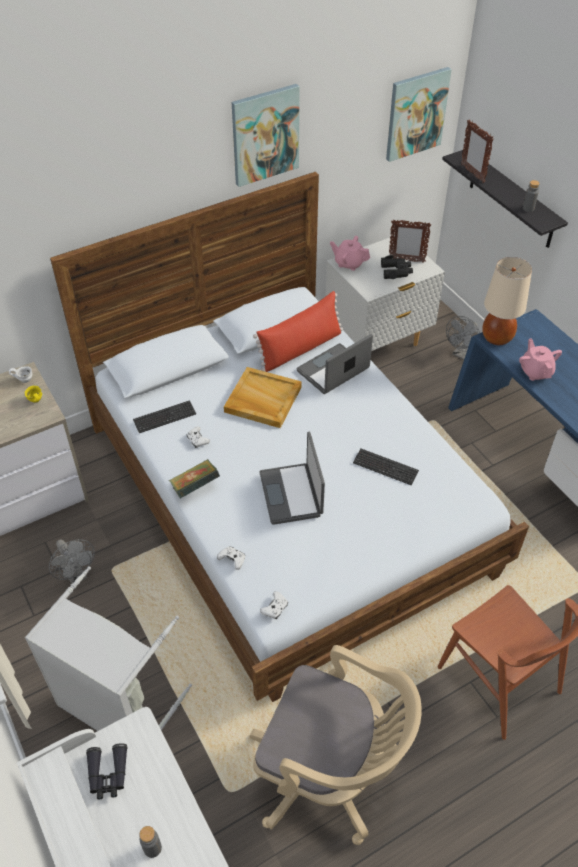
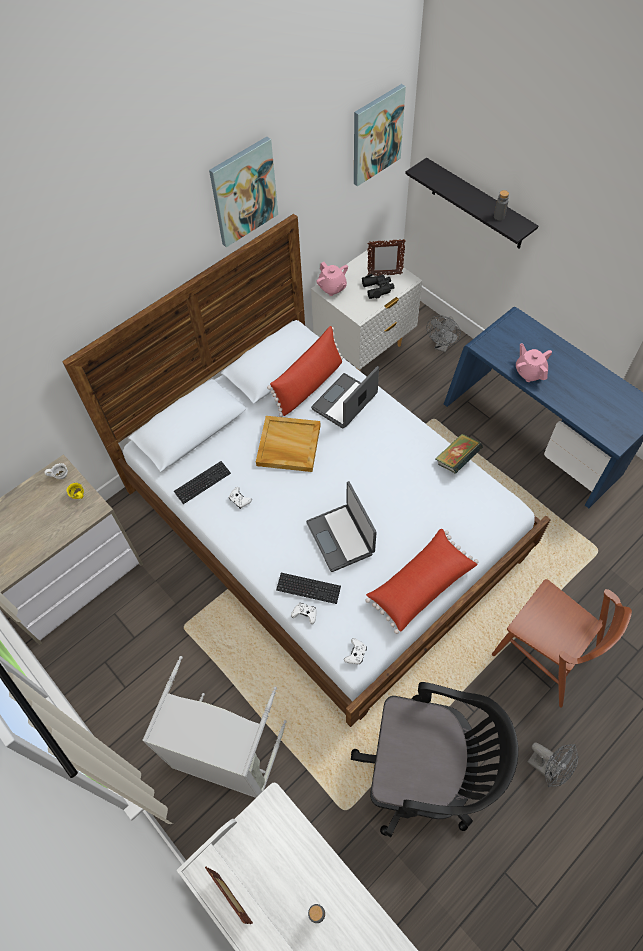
camera: 10 degrees left, 10 degrees up
grey fan [49,539,95,584] -> grey fan moved to [527,742,579,787]
black binoculars [86,743,127,799] -> none
book [169,459,220,499] -> book moved to [436,434,483,474]
beige office chair [250,645,422,845] -> black office chair [351,682,518,837]
pink teapot [330,236,370,271] -> pink teapot turned 135 degrees counterclockwise [316,262,348,296]
keyboard [353,448,419,486] -> keyboard moved to [276,573,341,604]
picture frame [461,119,494,183] -> picture frame moved to [205,867,253,924]
beige table lamp [482,257,532,345] -> none
none -> red pillow [366,529,478,634]

